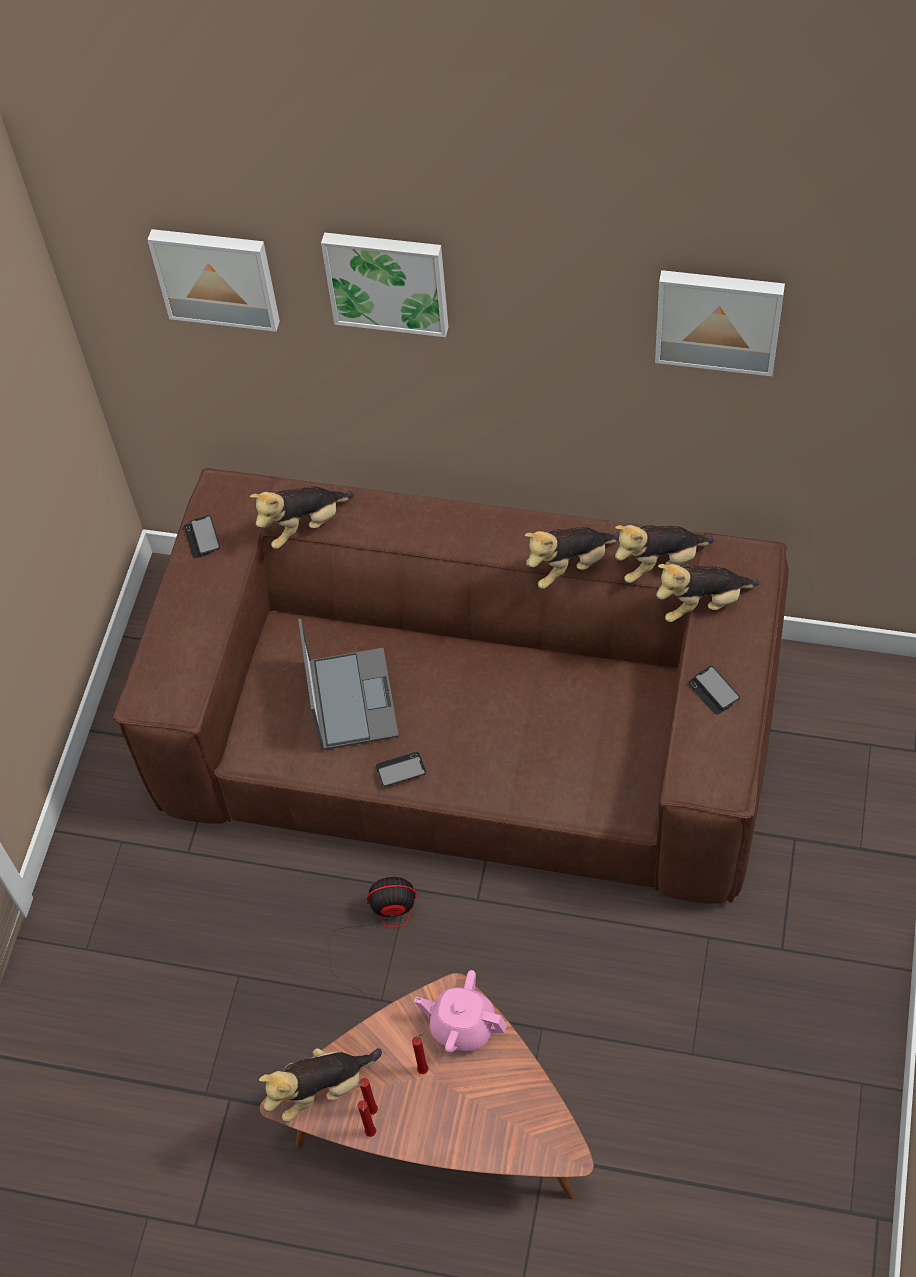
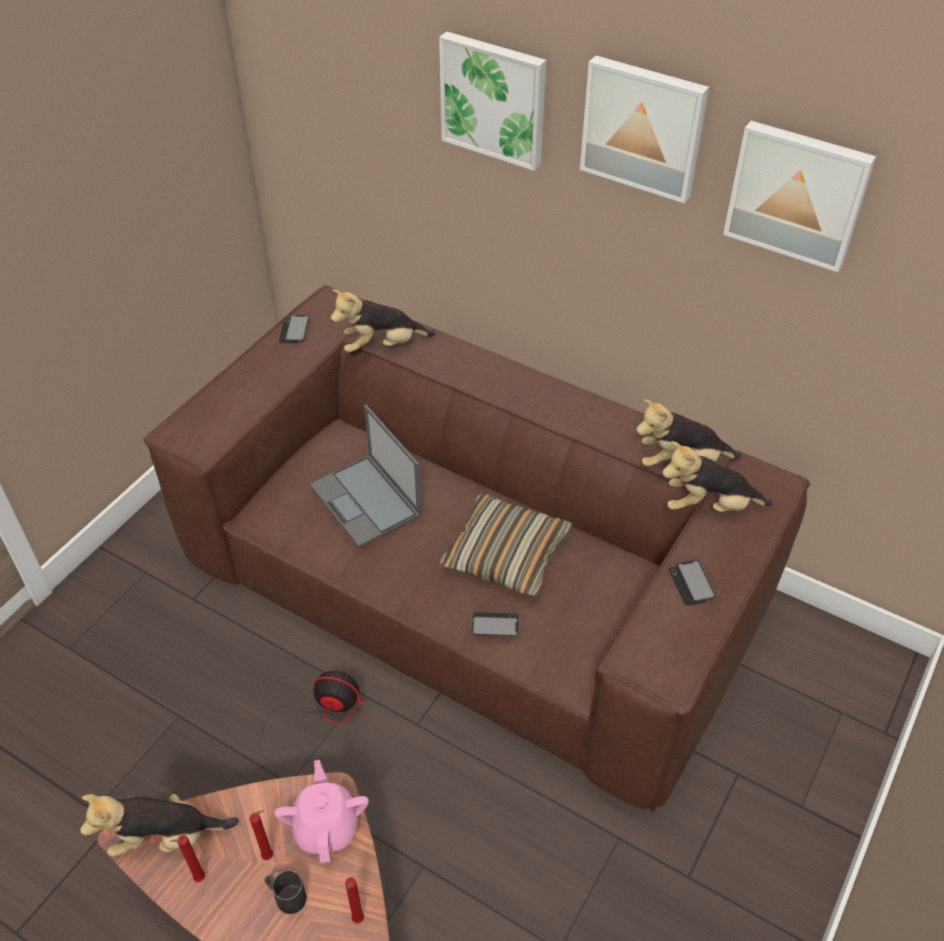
camera: 15 degrees right, 10 degrees down
picture [147,229,280,332] -> picture moved to [580,56,709,203]
laptop [298,618,399,750] -> laptop turned 135 degrees clockwise [310,405,422,548]
red candle [358,1100,376,1137] -> red candle moved to [345,877,364,923]
phone [376,752,426,787] -> phone moved to [472,612,519,636]
pink teapot [414,970,507,1053] -> pink teapot turned 45 degrees clockwise [274,760,369,863]
plush toy [525,527,620,589] -> none
none -> black mug [265,870,307,914]
none -> pillow [440,493,573,596]

